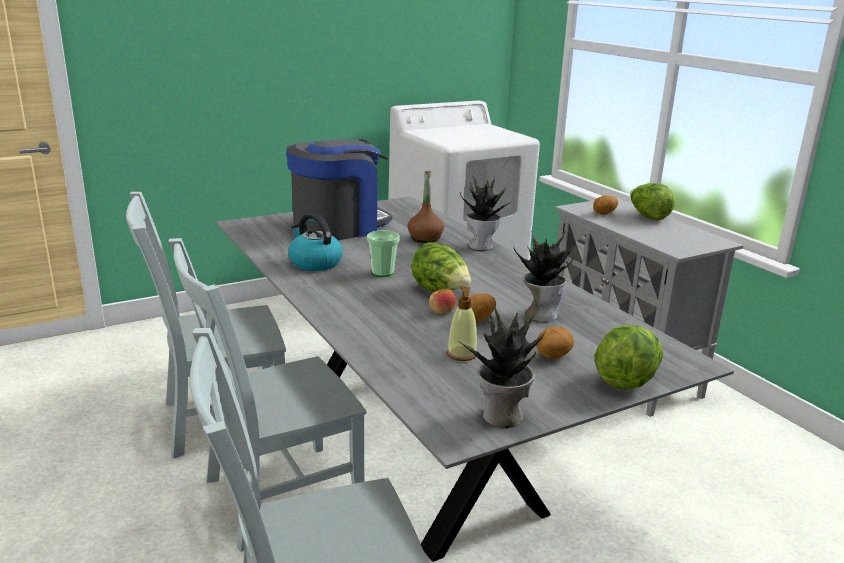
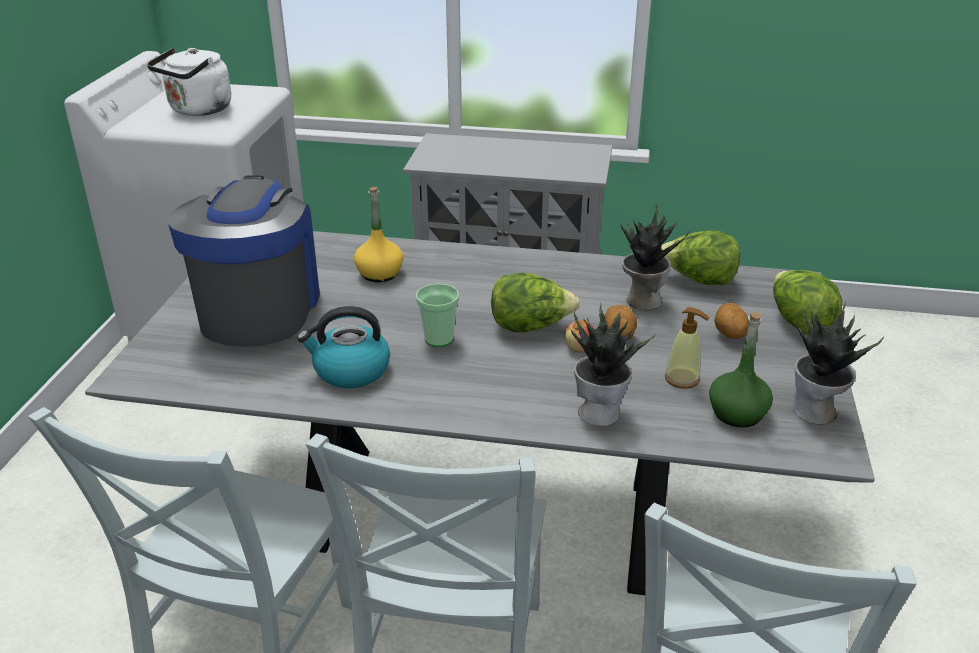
camera: 50 degrees left, 10 degrees up
brown bottle [408,171,444,243] -> yellow bottle [354,187,403,282]
potted plant [460,175,511,251] -> potted plant moved to [571,302,655,426]
potato [593,195,618,215] -> none
lettuce [630,183,675,221] -> lettuce moved to [661,230,740,285]
none -> white kettle [147,48,231,116]
none -> green bottle [709,312,773,428]

